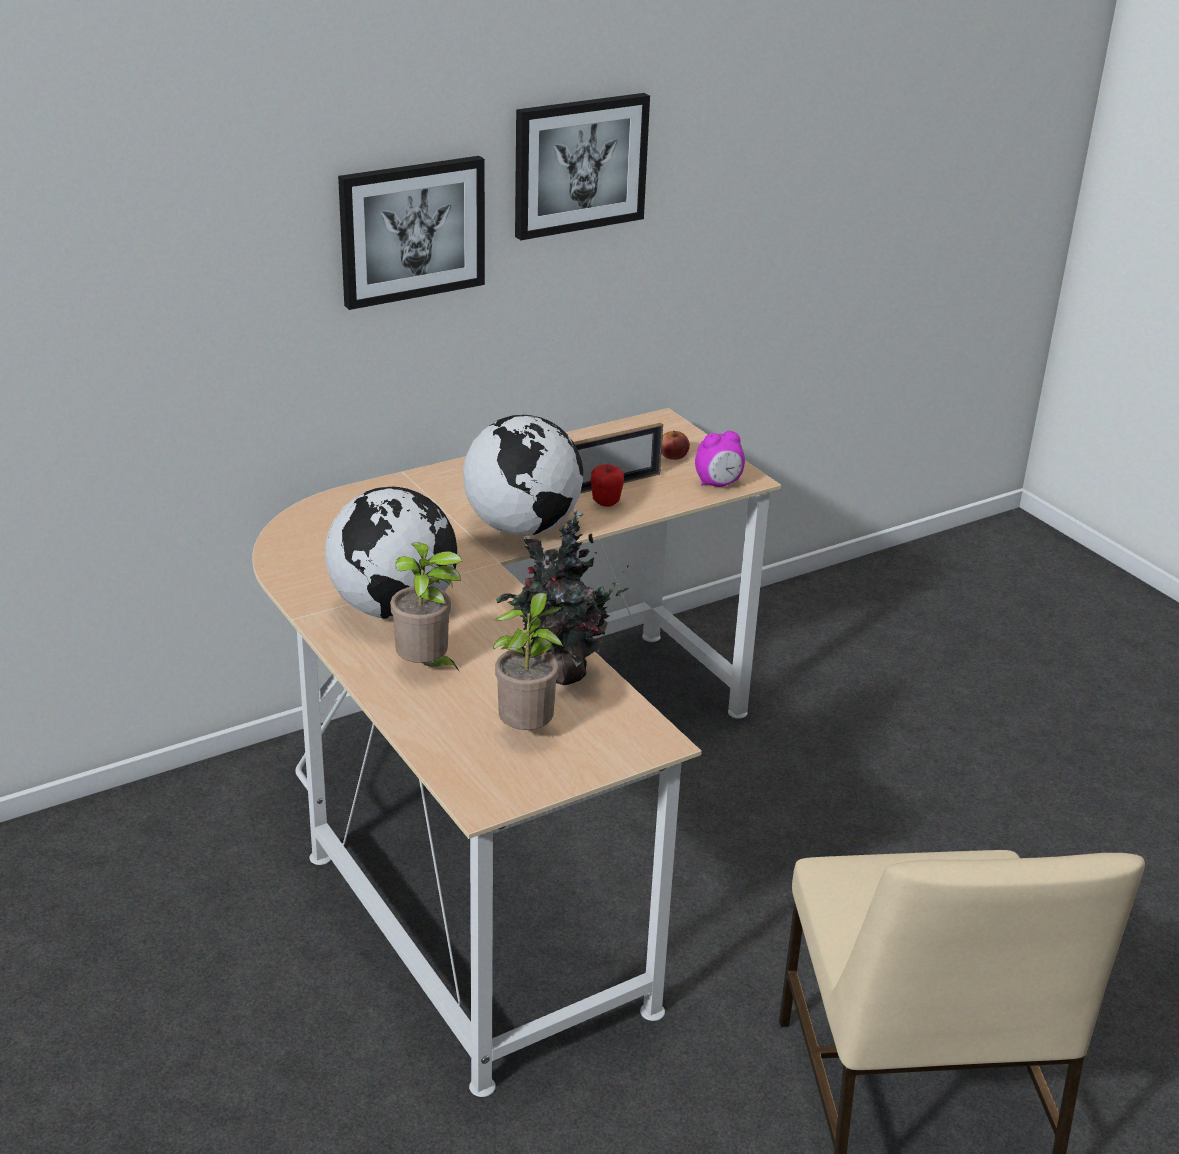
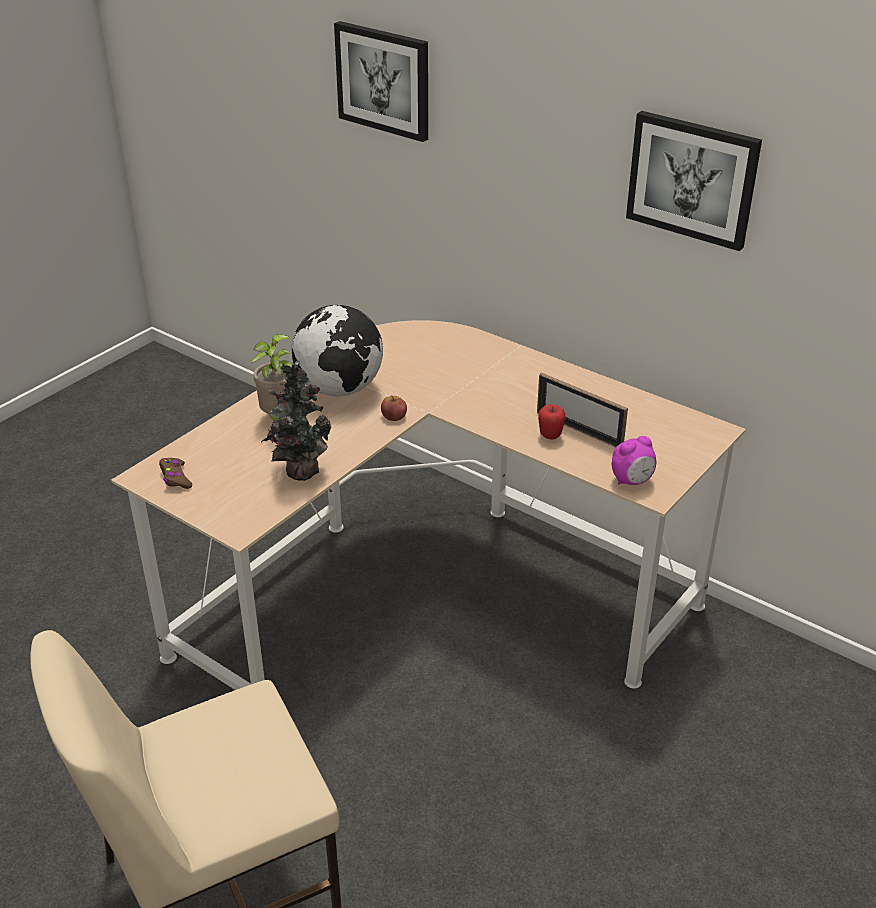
camera: 70 degrees right, 5 degrees up
picture [338,156,485,310] -> picture moved to [334,21,428,142]
globe [463,415,583,536] -> none
potted plant [493,592,563,730] -> none
apple [661,430,690,460] -> apple moved to [381,395,407,421]
alarm clock [695,431,745,487] -> alarm clock turned 75 degrees counterclockwise [612,436,656,485]
none -> brown game controller [159,458,192,489]

